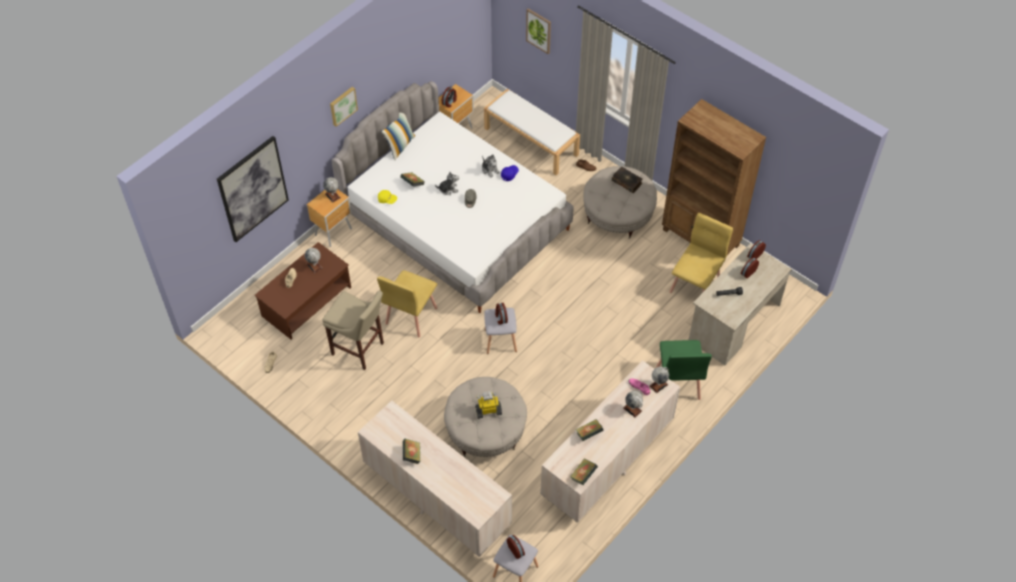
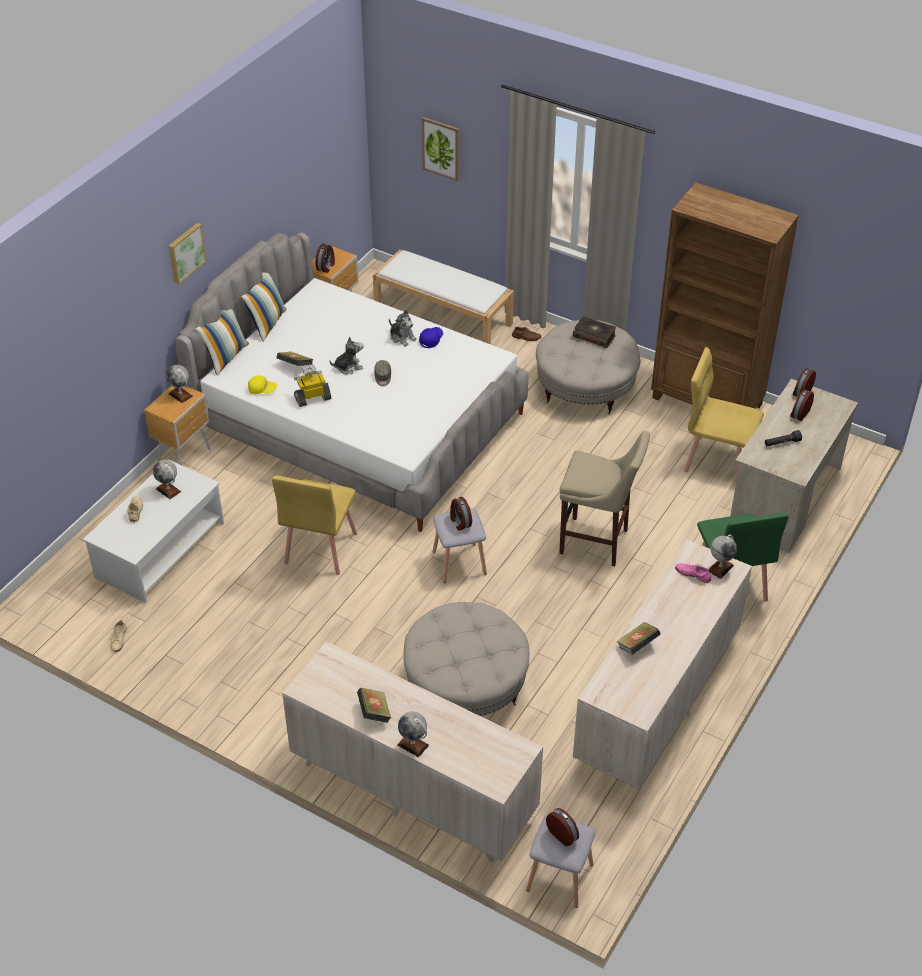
camera: 10 degrees left, 10 degrees down
picture [217,136,289,242] -> none
brown coffee table [254,242,351,340] -> white coffee table [83,459,224,603]
beige stool [322,291,384,370] -> beige stool moved to [559,431,650,566]
toy robot [475,391,502,419] -> toy robot moved to [294,365,331,407]
book [570,459,598,485] -> none
globe [623,391,643,418] -> globe moved to [397,711,429,757]
yellow chair [669,212,733,293] -> yellow chair turned 90 degrees counterclockwise [684,347,764,481]
none -> pillow [195,309,249,376]

